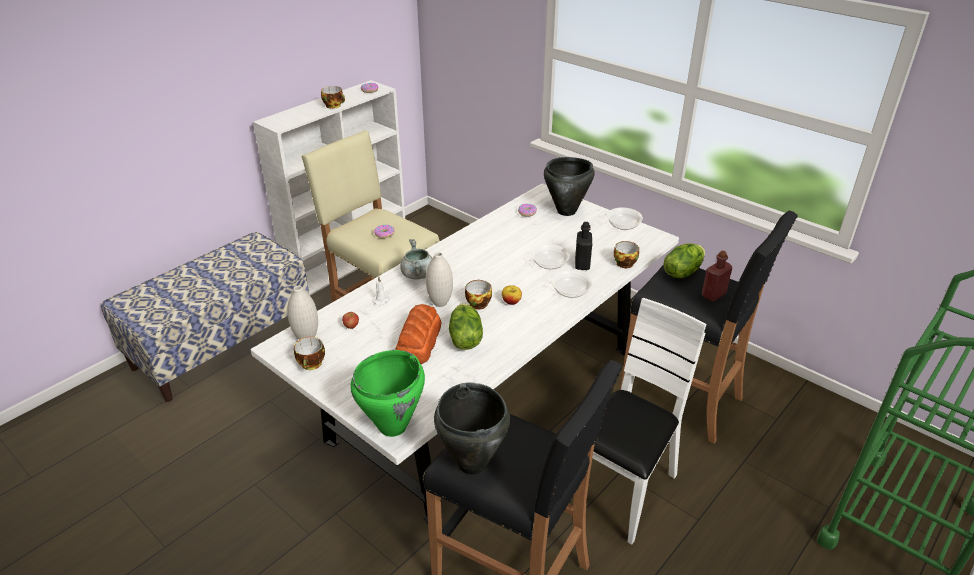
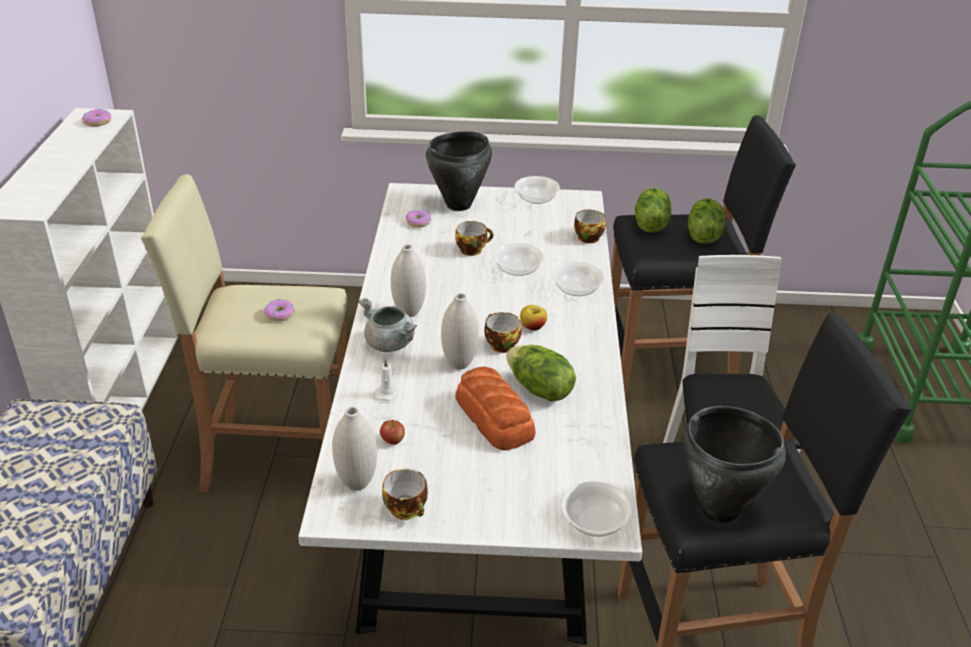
camera: 40 degrees left, 0 degrees up
cup [321,86,345,109] -> cup moved to [455,221,493,256]
green cooking pot [351,350,425,437] -> bowl [561,481,632,537]
black bottle [575,222,592,270] -> none
red bottle [702,251,733,301] -> lettuce [688,198,725,244]
none -> white vase [391,244,426,317]

